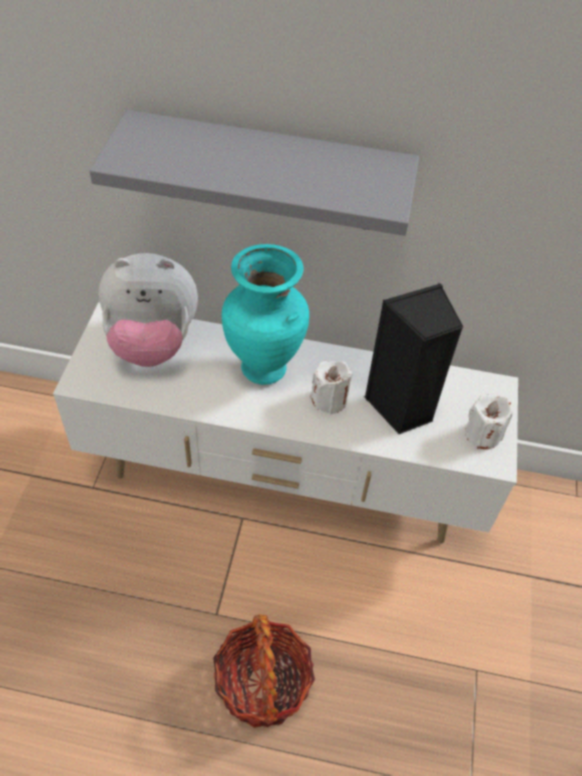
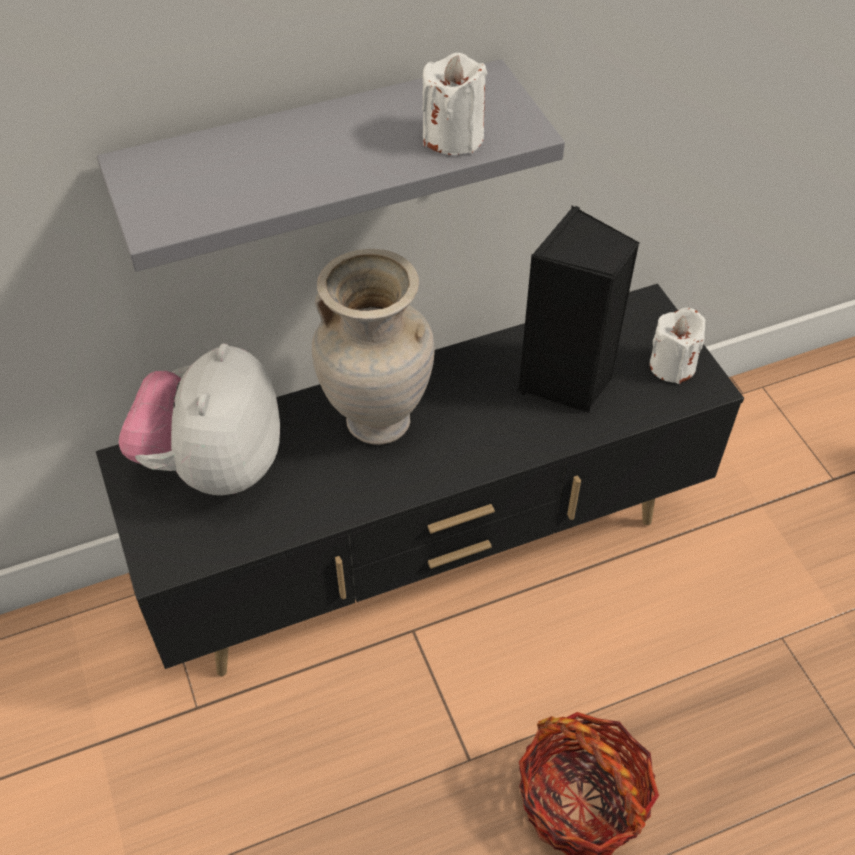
camera: 30 degrees left, 0 degrees up
white tv stand [53,302,518,543] -> black tv stand [96,284,744,676]
plush toy [99,253,198,367] -> plush toy turned 135 degrees clockwise [118,343,280,495]
turquoise vase [222,244,309,385] -> beige vase [312,249,435,445]
white candle [310,361,353,415] -> white candle moved to [422,53,487,155]

